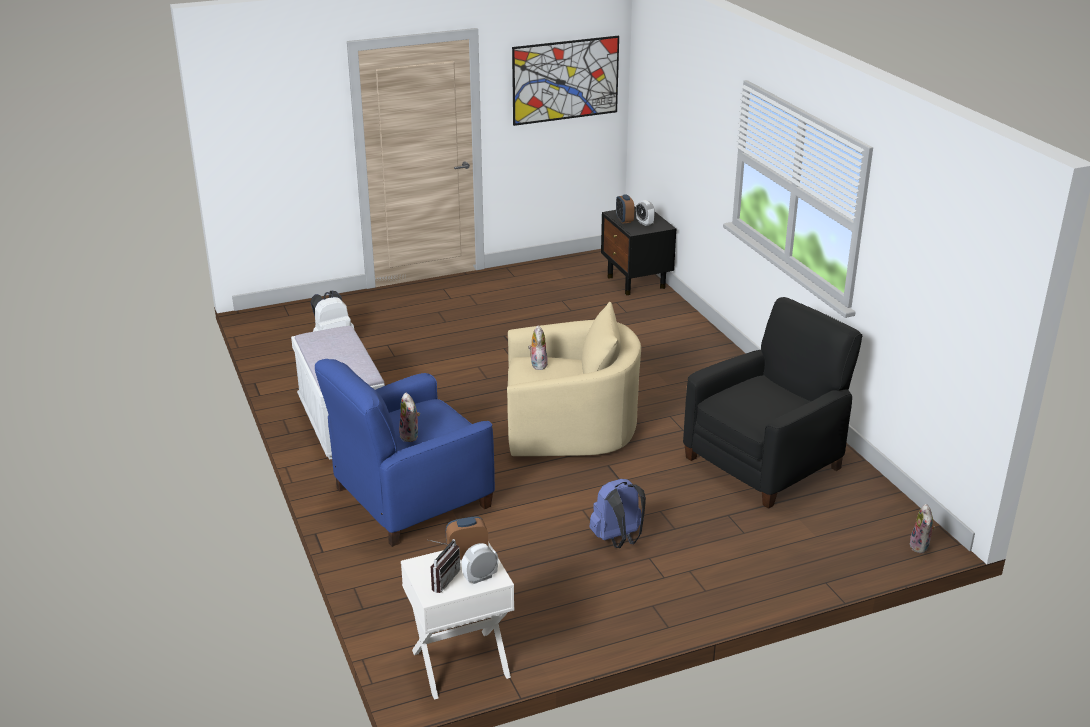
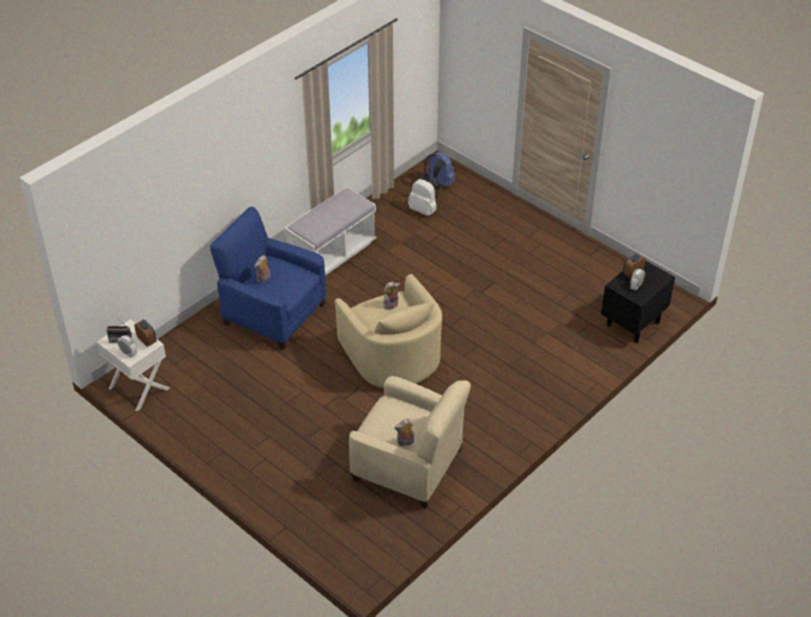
camera: 65 degrees right, 15 degrees up
picture [512,35,619,126] -> none
blue backpack [590,479,646,548] -> blue backpack moved to [424,152,455,190]
black armchair [683,297,862,509] -> beige armchair [349,376,471,509]
plush toy [909,504,936,553] -> plush toy moved to [394,418,414,446]

